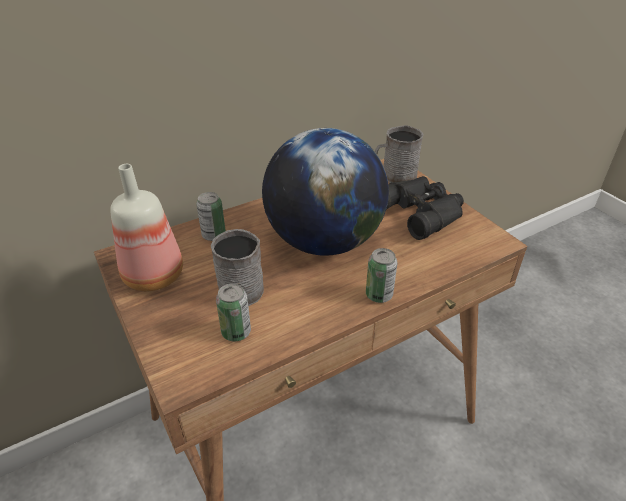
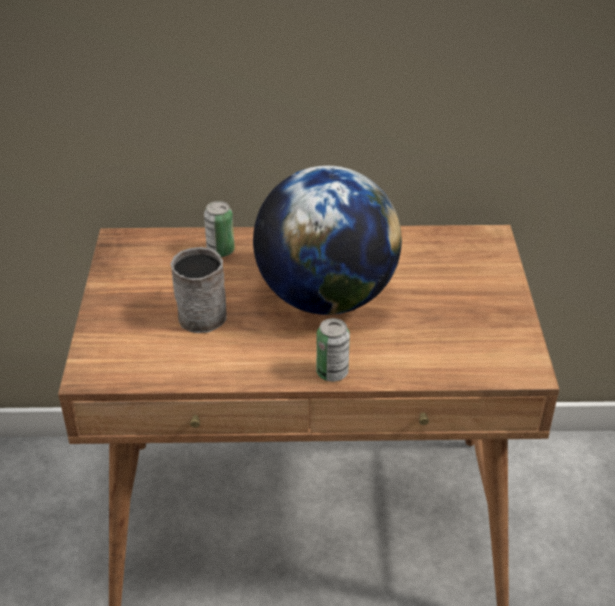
camera: 30 degrees right, 0 degrees up
bottle [110,164,183,291] -> none
can [216,283,251,342] -> none
grey mug [375,125,423,183] -> none
black binoculars [386,176,464,240] -> none

